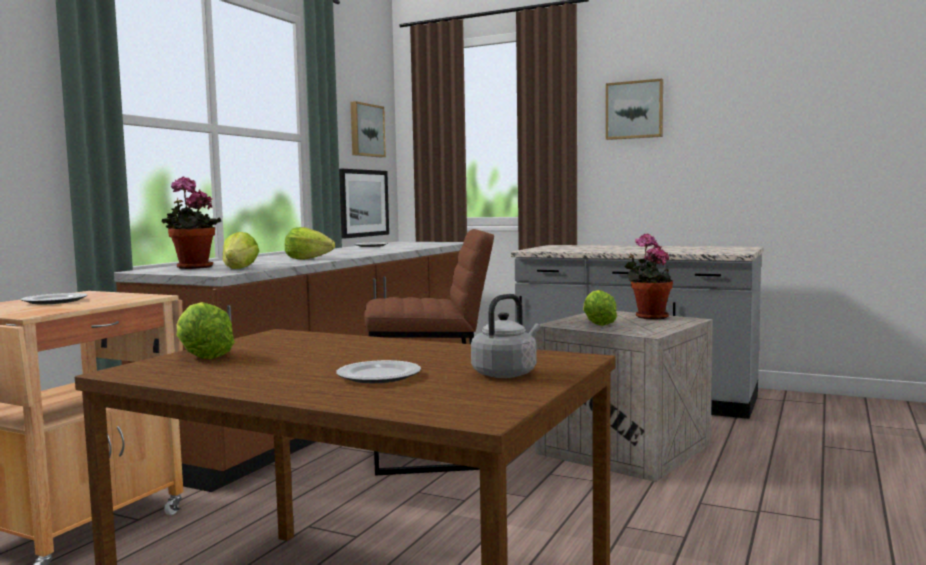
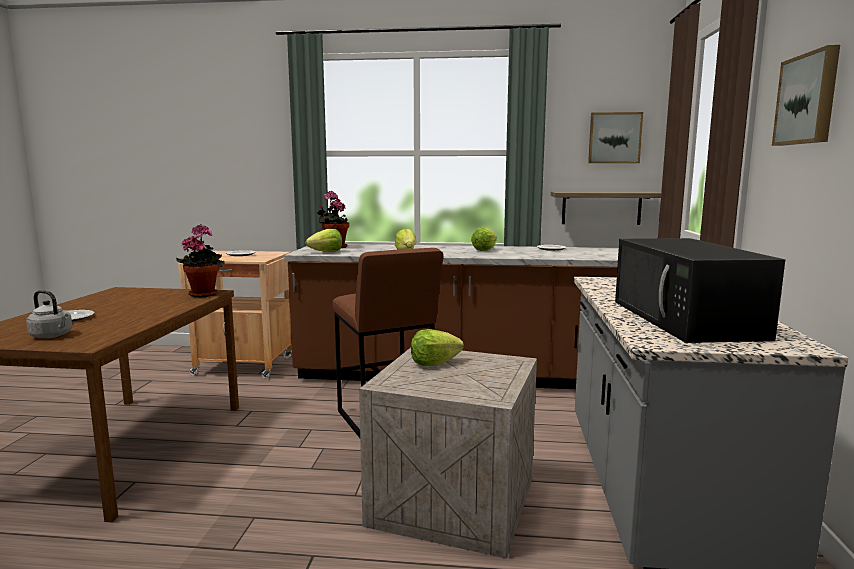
camera: 70 degrees right, 5 degrees up
lettuce [176,302,235,359] -> lettuce moved to [471,228,497,251]
picture [339,169,389,239] -> shelf [551,191,662,225]
potted plant [625,233,673,320] -> potted plant moved to [176,224,225,297]
none -> black microwave [615,238,785,343]

